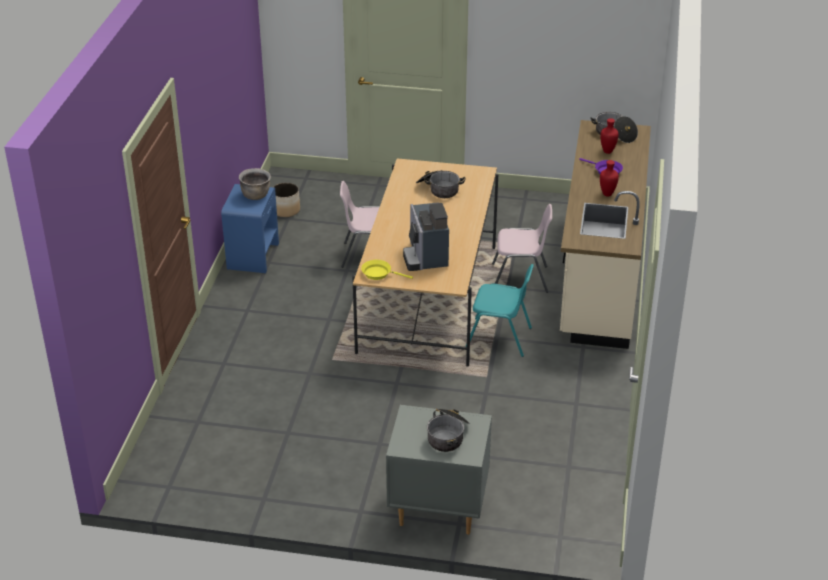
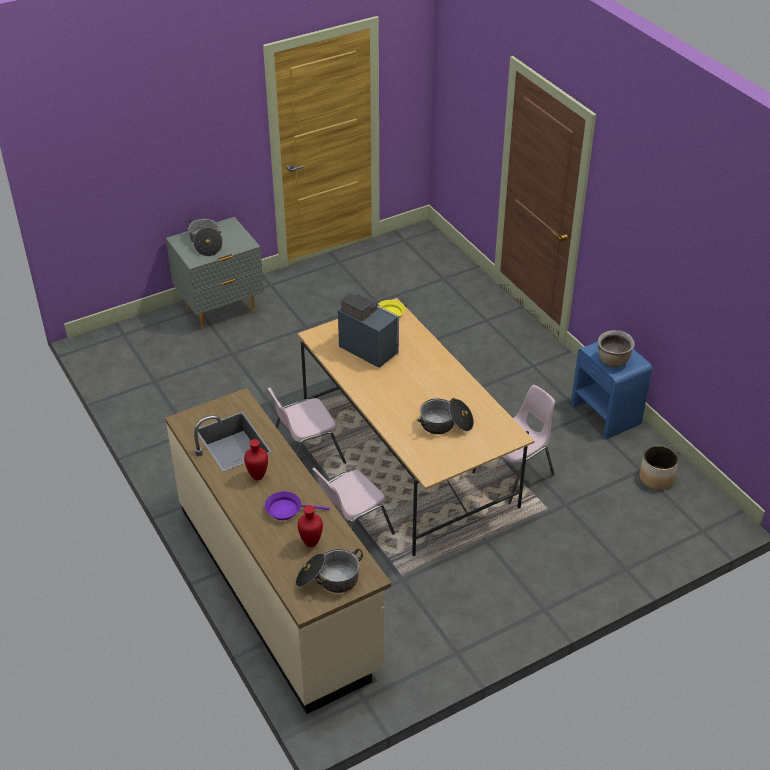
camera: 140 degrees right, 5 degrees up
turquoise chair [465,264,534,357] -> pink chair [267,387,346,464]

